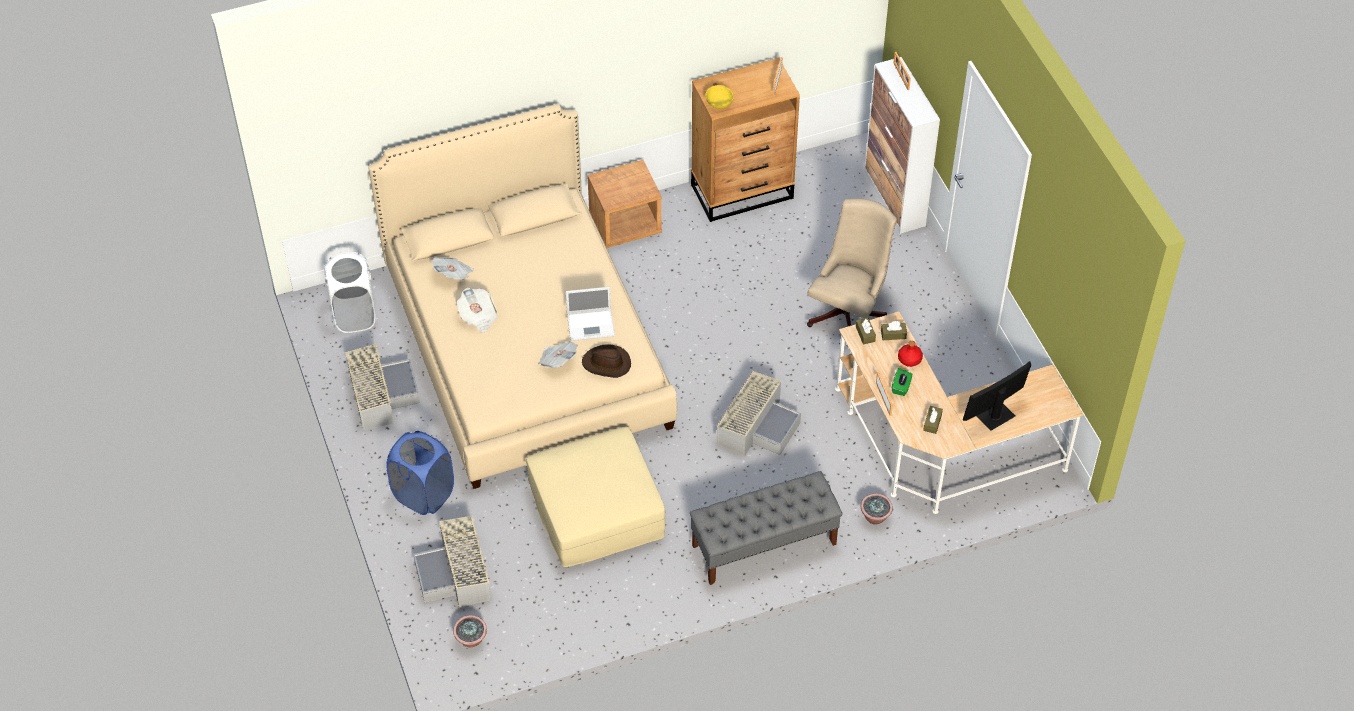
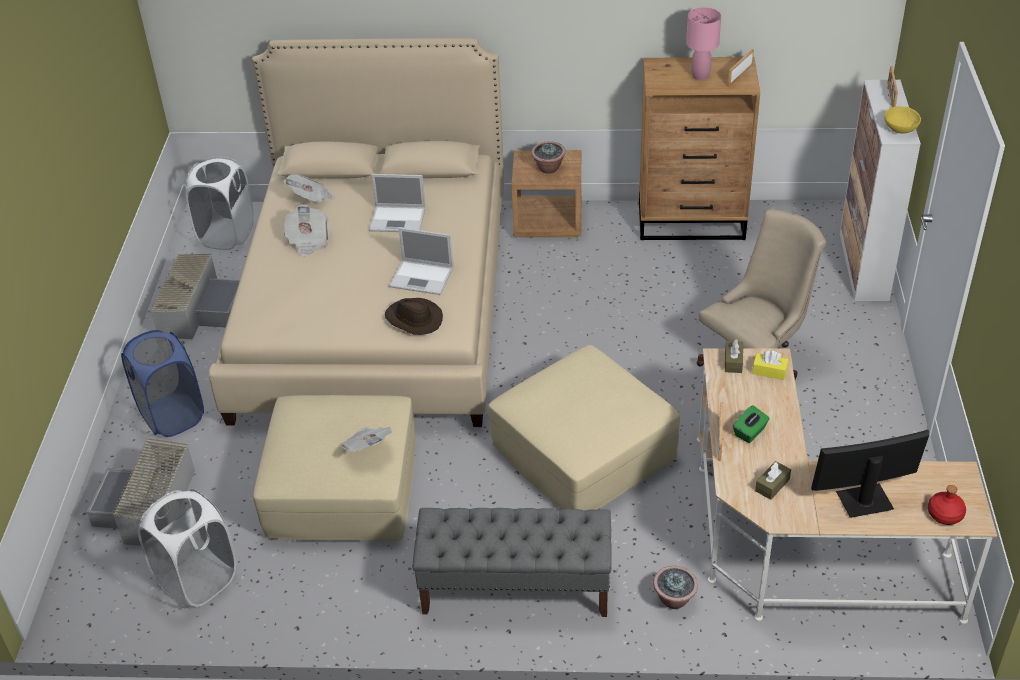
camera: 25 degrees right, 10 degrees down
potted plant [453,615,487,647] -> potted plant moved to [531,141,566,174]
newspaper [538,341,578,368] -> newspaper moved to [341,427,392,452]
yellow bowl [705,85,734,109] -> yellow bowl moved to [884,106,921,134]
grey storage box [716,371,801,456] -> beige ottoman [488,345,680,511]
brown tissue box [881,321,907,340] -> yellow tissue box [752,350,789,380]
red bottle [898,341,923,367] -> red bottle moved to [928,485,966,525]
none -> white laundry basket [138,489,237,608]
none -> laptop [369,174,425,232]
none -> pink table lamp [686,7,721,80]

